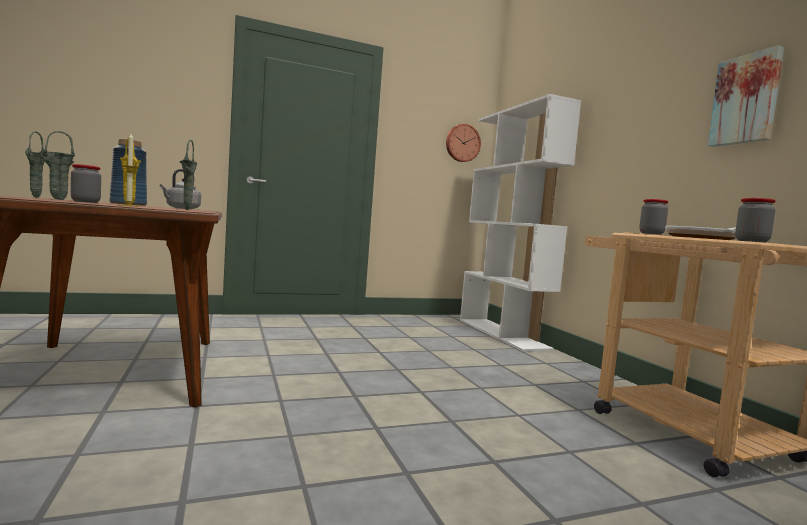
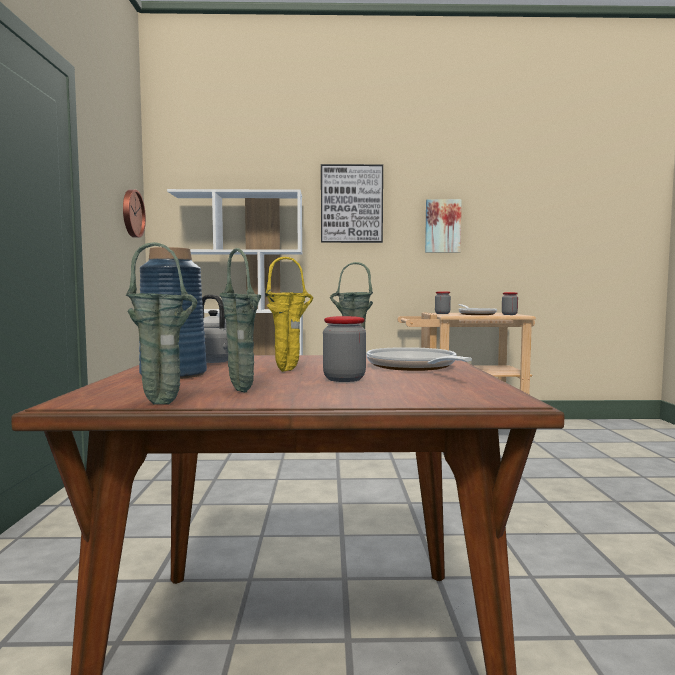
camera: 70 degrees left, 0 degrees up
candle [121,134,140,207] -> frying pan [366,347,472,371]
none -> picture [321,164,383,243]

